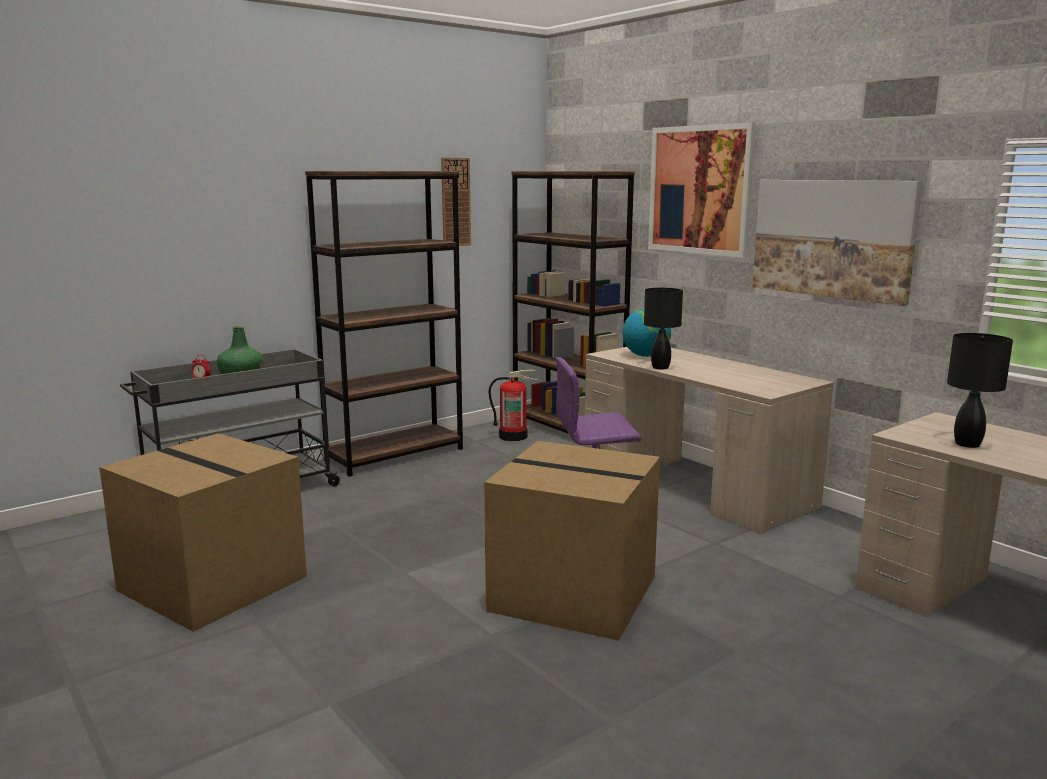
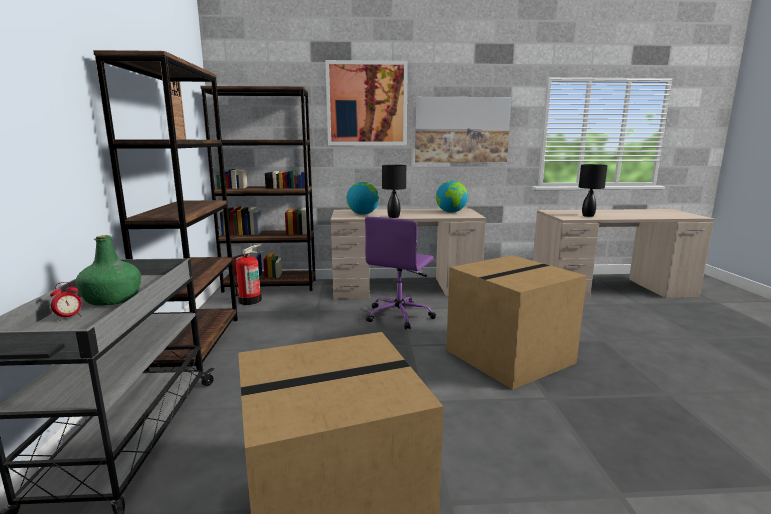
camera: 55 degrees left, 0 degrees up
none -> globe [436,181,468,213]

